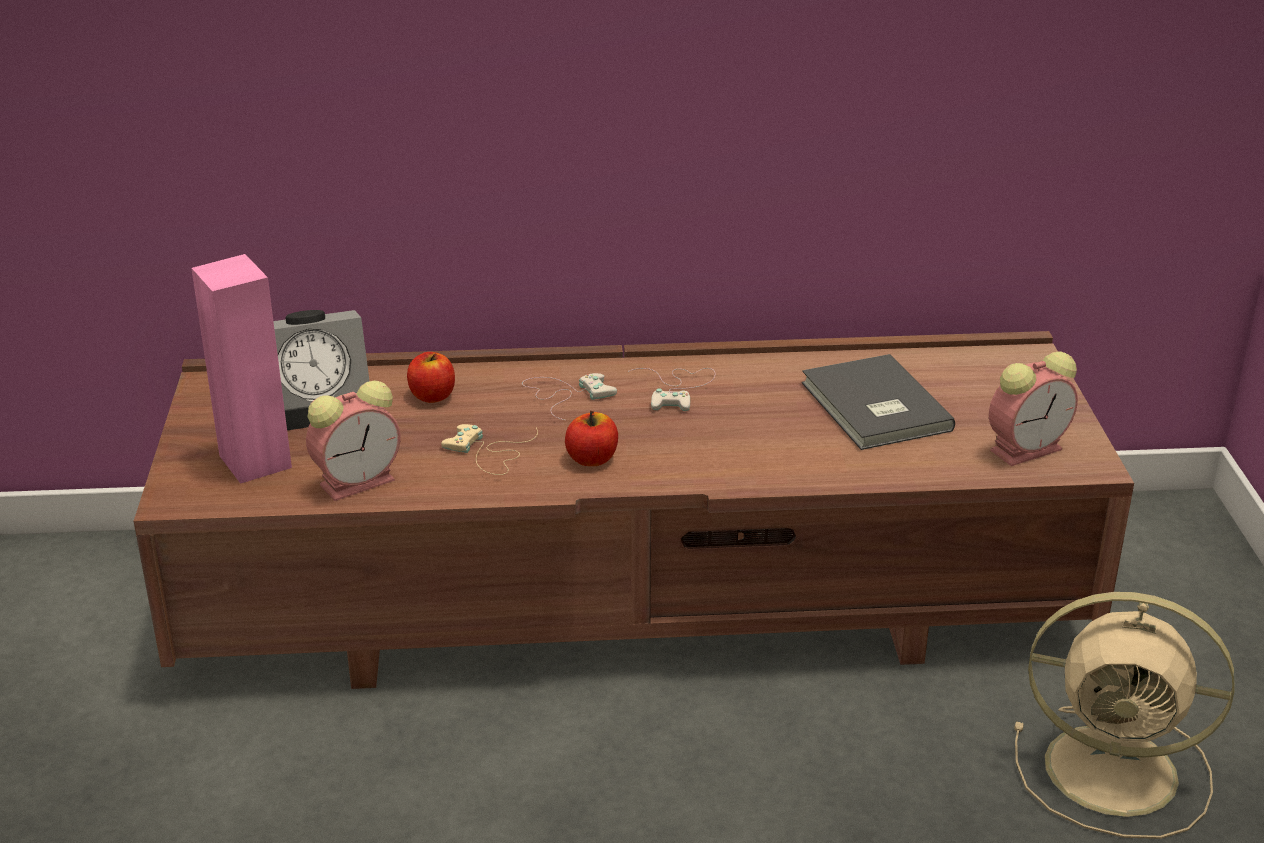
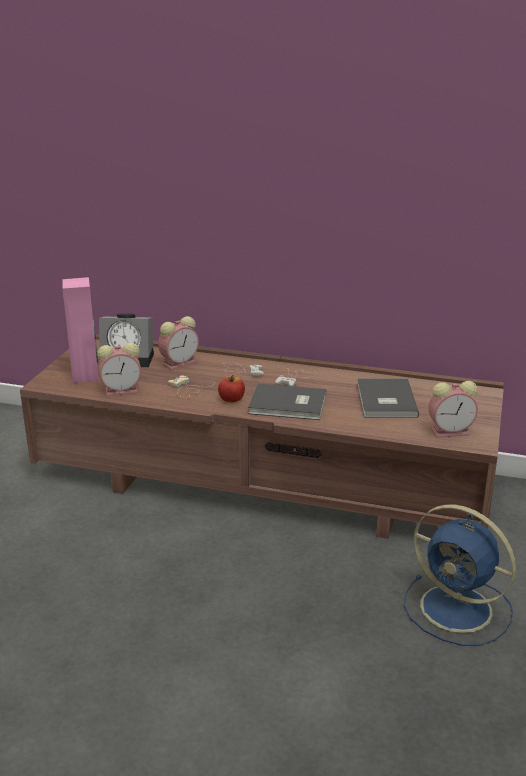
camera: 20 degrees right, 5 degrees down
apple [407,352,455,403] -> alarm clock [158,316,199,370]
beige fan [1014,592,1235,839] -> blue fan [404,505,516,646]
none -> grey book [248,384,326,420]

